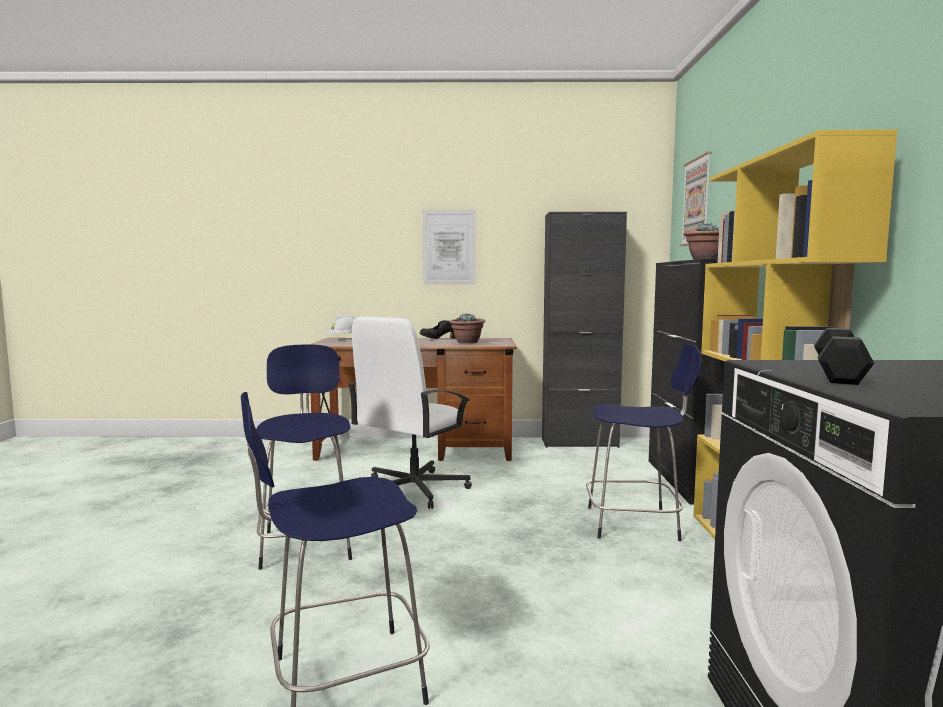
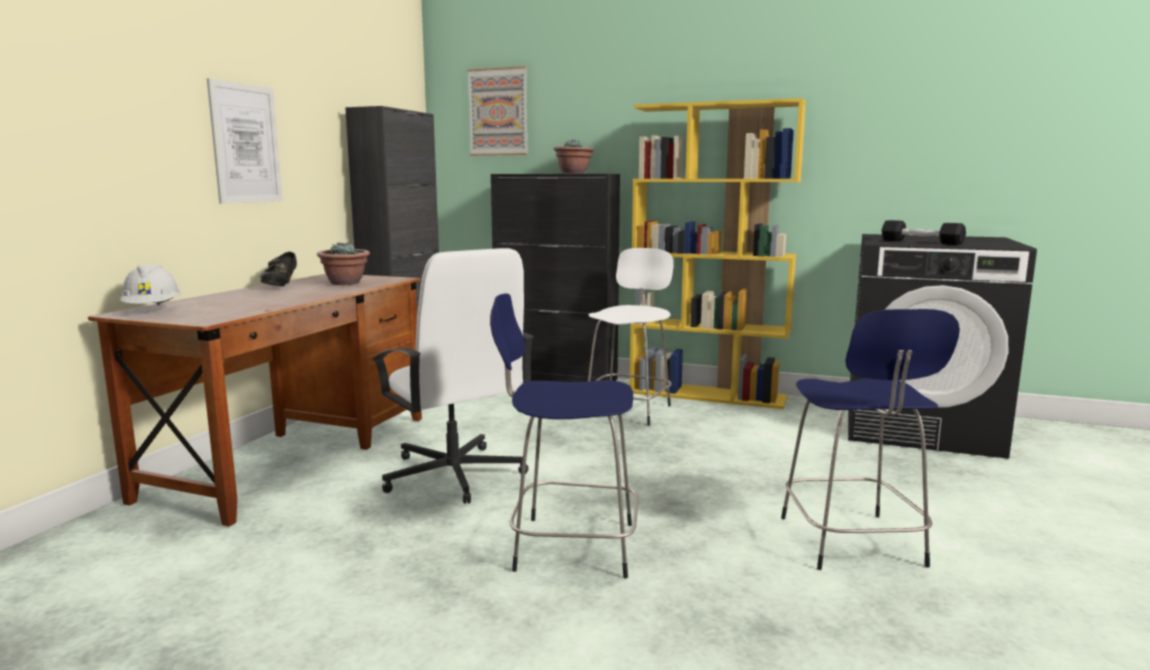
camera: 70 degrees left, 5 degrees up
blue stool [586,344,702,541] -> white stool [588,248,674,426]

